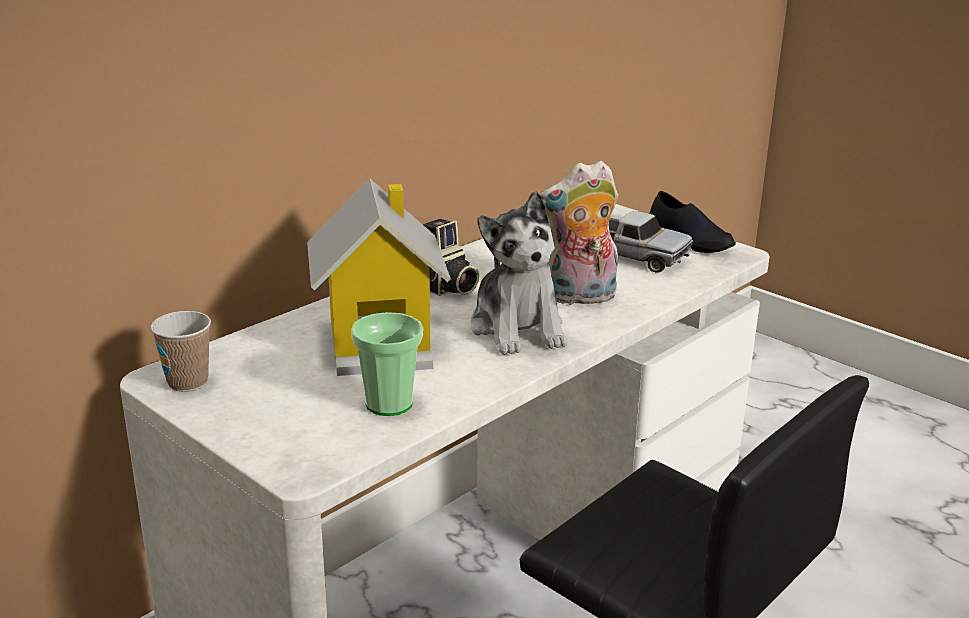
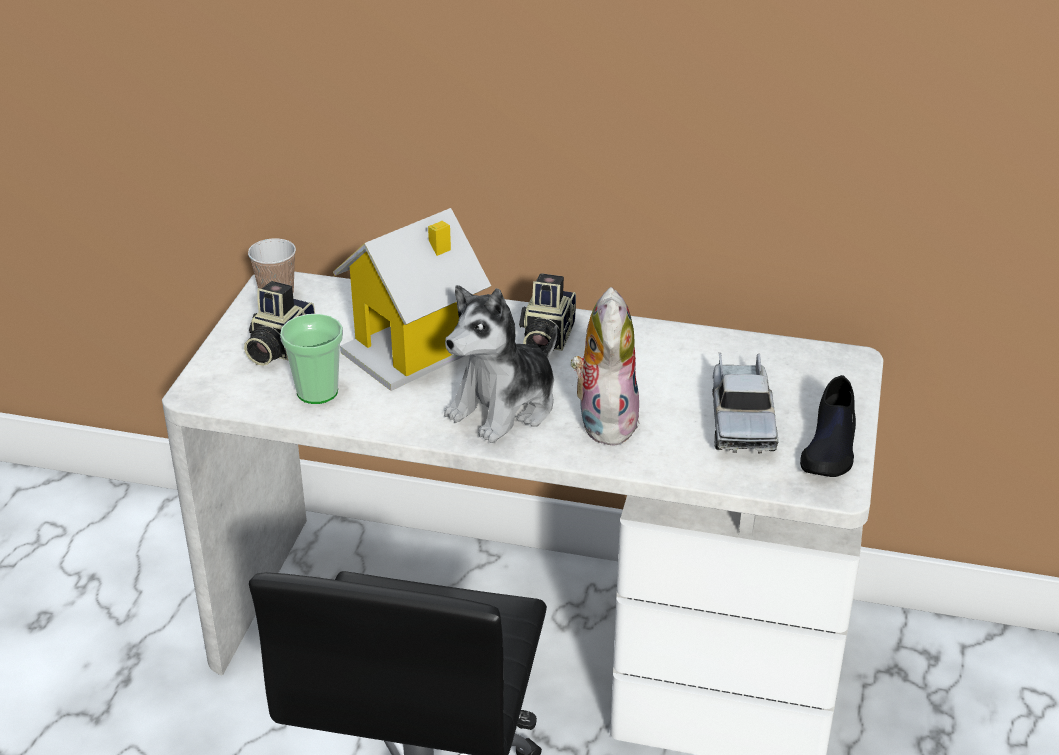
camera: 60 degrees right, 10 degrees up
plush toy [540,160,618,305] -> plush toy turned 45 degrees clockwise [571,287,639,446]
none -> camera [244,281,315,366]

